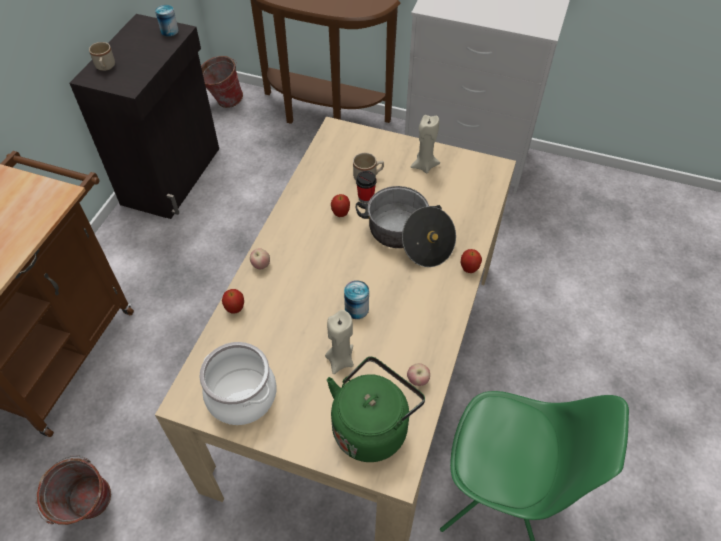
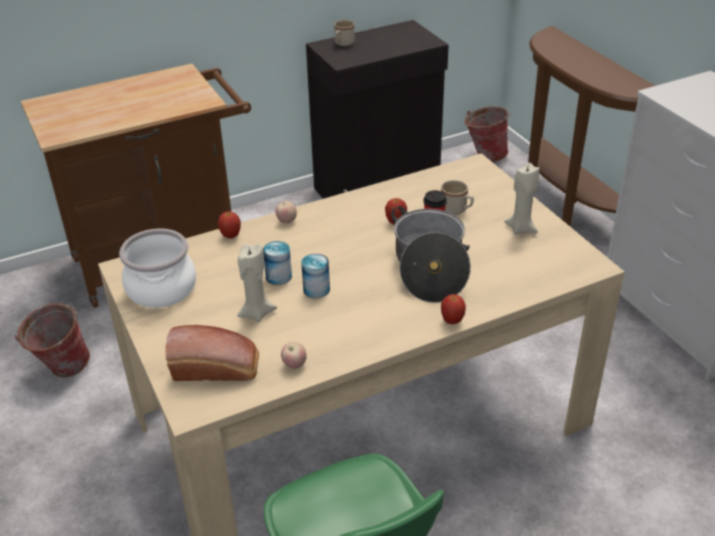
camera: 45 degrees right, 15 degrees down
can [155,5,179,36] -> can moved to [263,241,292,285]
green kettle [327,356,425,462] -> bread [165,325,259,381]

